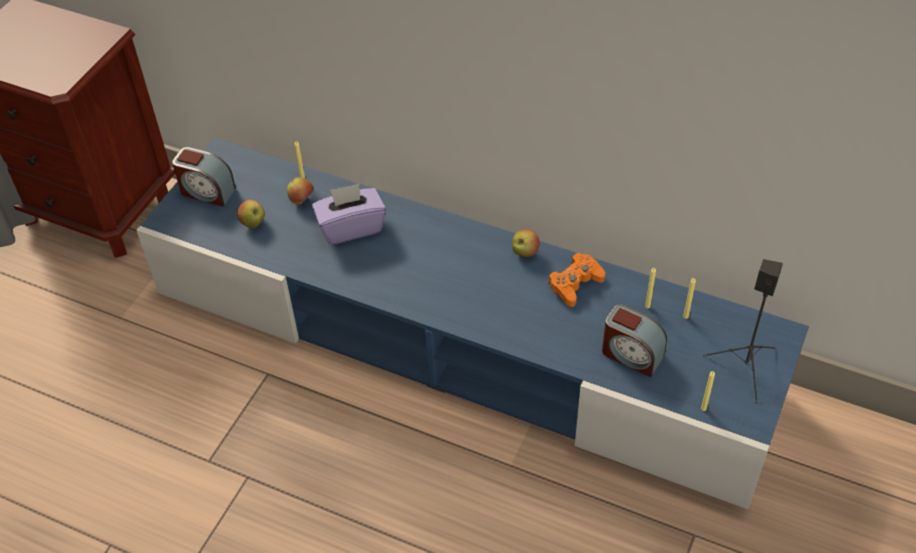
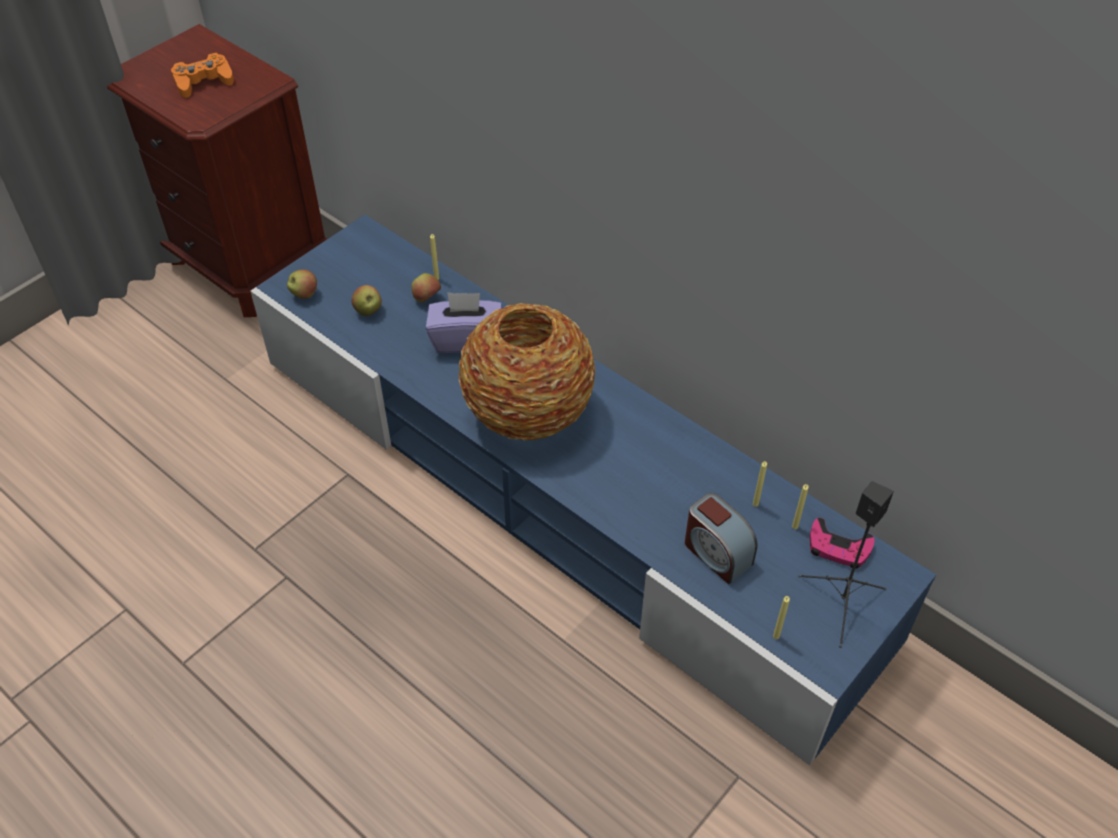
camera: 15 degrees right, 0 degrees up
alarm clock [172,147,236,207] -> none
apple [512,229,540,257] -> apple moved to [287,269,317,299]
orange game controller [548,253,605,307] -> orange game controller moved to [171,53,234,98]
none -> vase [459,303,595,441]
none -> pink game controller [810,518,875,569]

